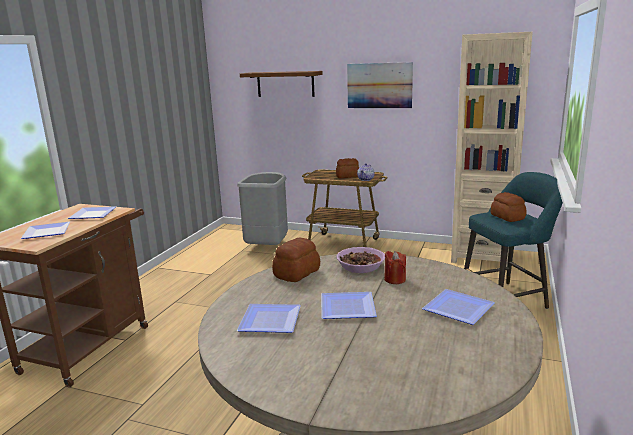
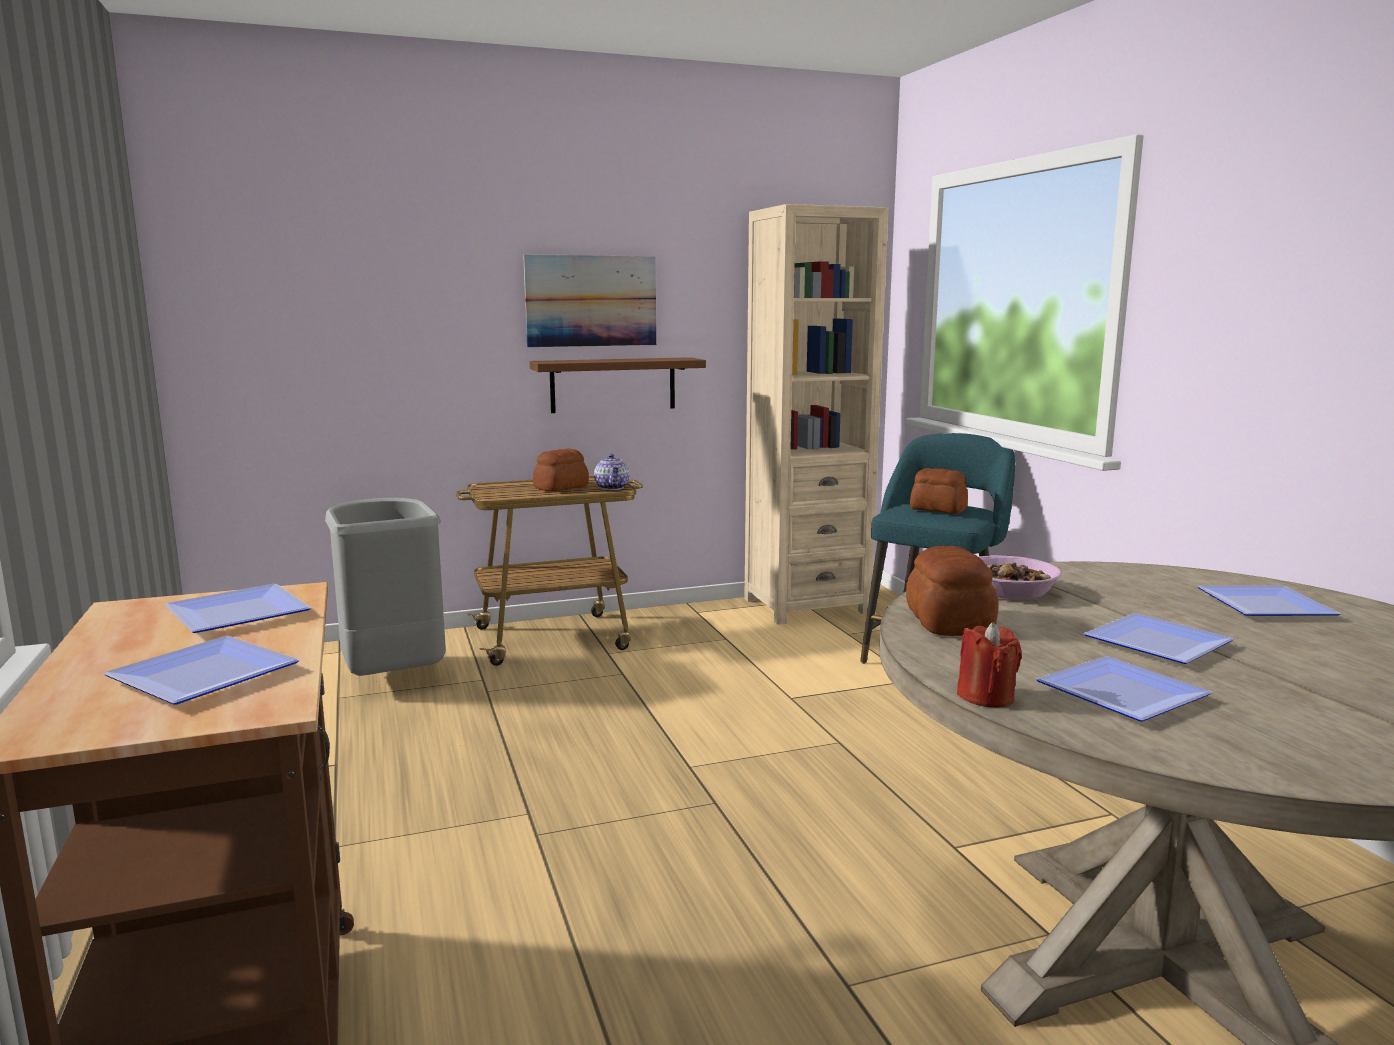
camera: 40 degrees left, 5 degrees down
brown shelf [240,71,323,97] -> brown shelf moved to [530,357,706,413]
red candle [384,251,406,284] -> red candle moved to [957,623,1022,708]

